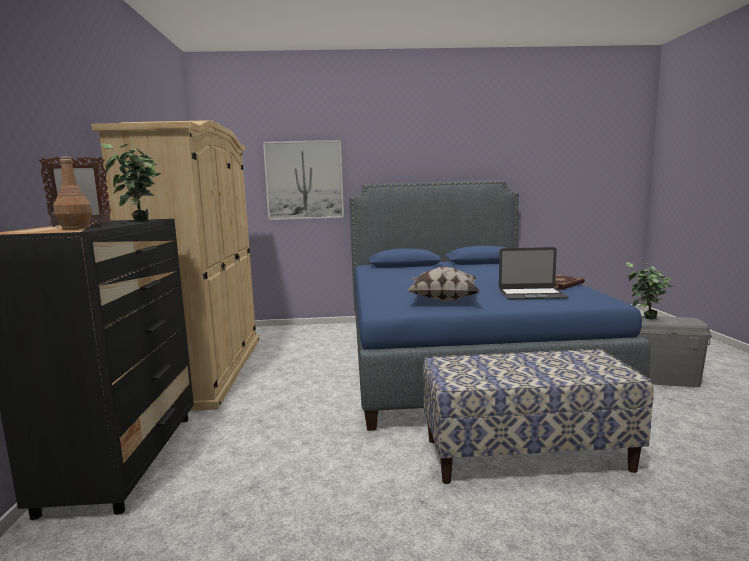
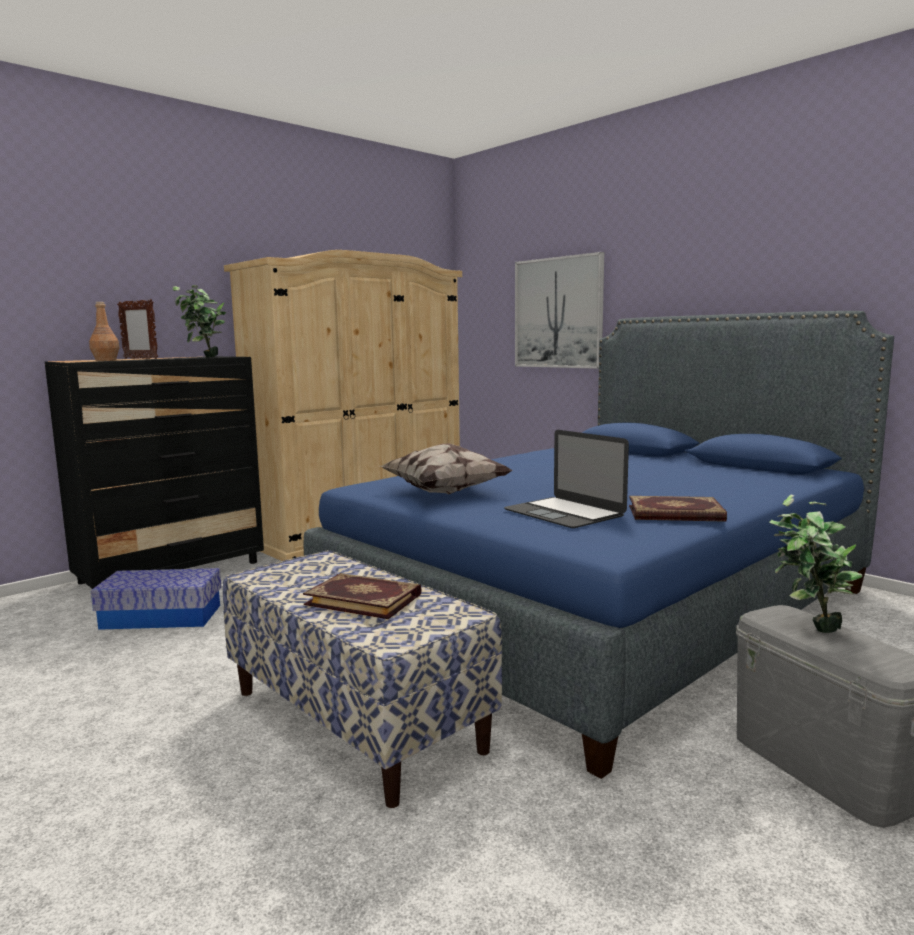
camera: 50 degrees right, 0 degrees up
none -> storage box [91,568,221,630]
none -> book [303,573,422,619]

